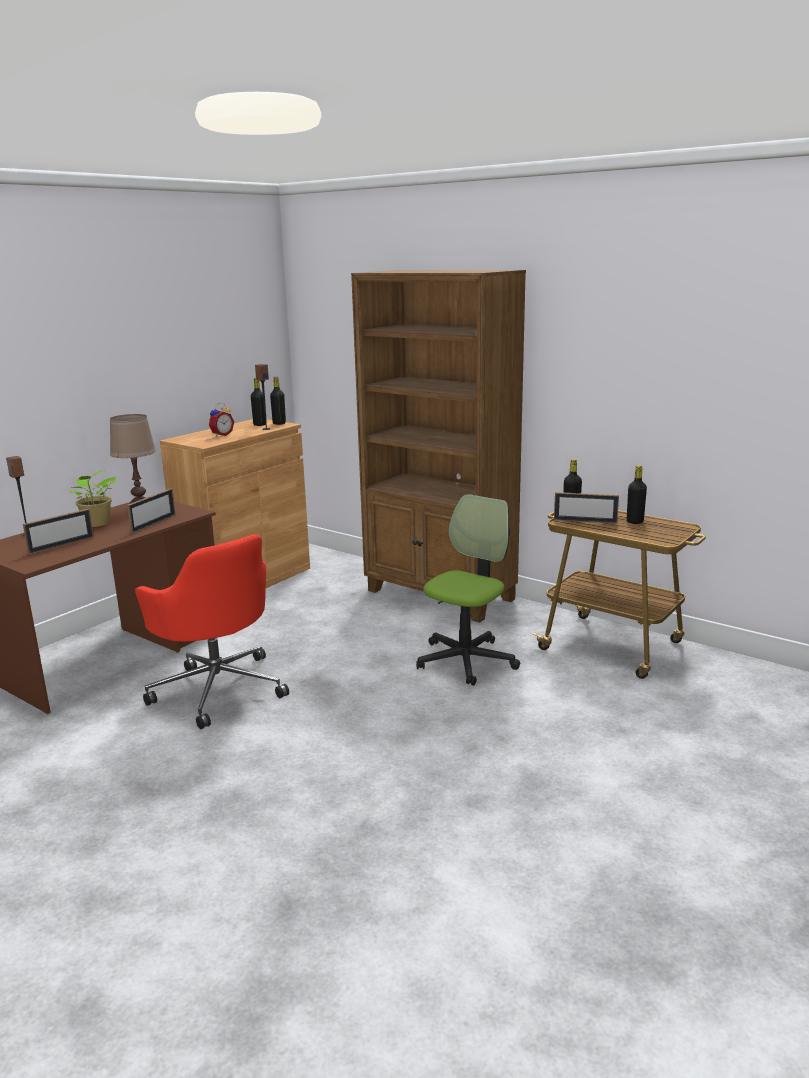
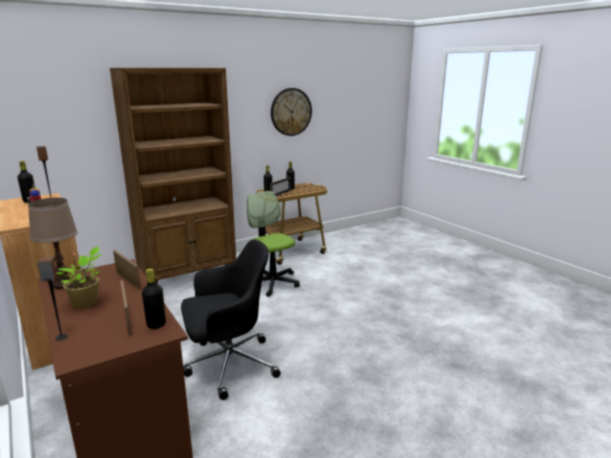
camera: 70 degrees left, 0 degrees up
red office chair [135,534,289,729] -> black office chair [181,239,281,400]
black bottle [270,377,286,425] -> black bottle moved to [142,269,166,329]
none -> wall clock [271,88,312,136]

